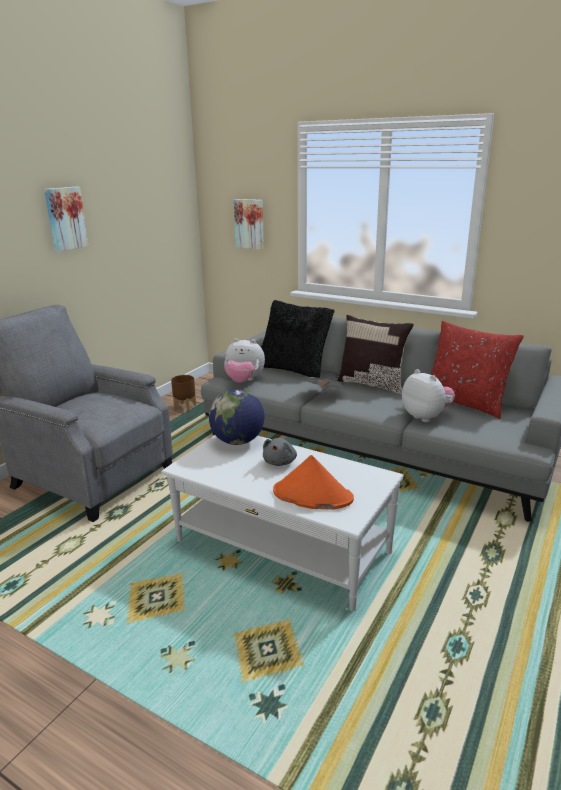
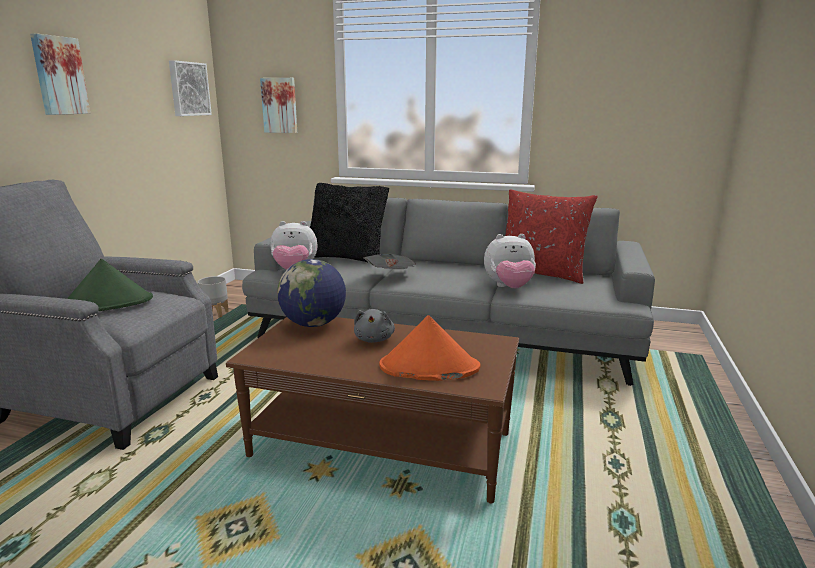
camera: 15 degrees left, 5 degrees down
white coffee table [161,435,404,611] -> brown coffee table [226,317,519,503]
brown planter [171,375,196,411] -> grey planter [198,276,229,318]
pillow [337,315,414,394] -> none
plush toy [402,369,455,422] -> plush toy turned 135 degrees clockwise [484,234,536,288]
none -> green hat [67,259,153,311]
none -> picture [169,60,212,116]

